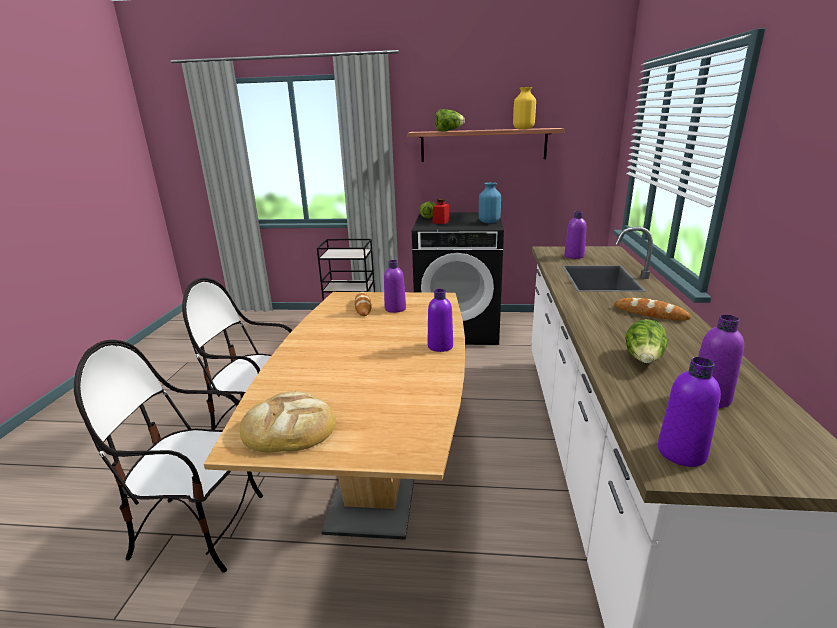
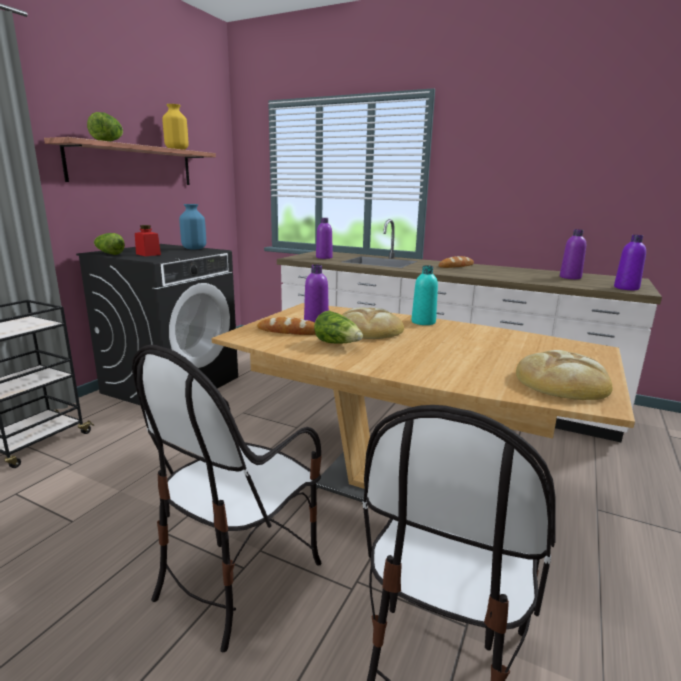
camera: 70 degrees left, 5 degrees down
purple bottle [428,289,453,352] -> turquoise bottle [411,265,438,325]
lettuce [625,319,668,363] -> lettuce moved to [314,311,363,344]
none -> bread [342,307,404,339]

